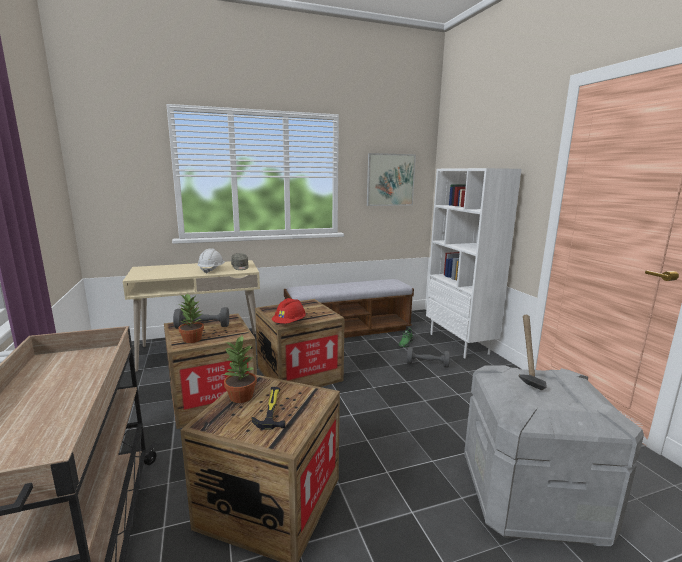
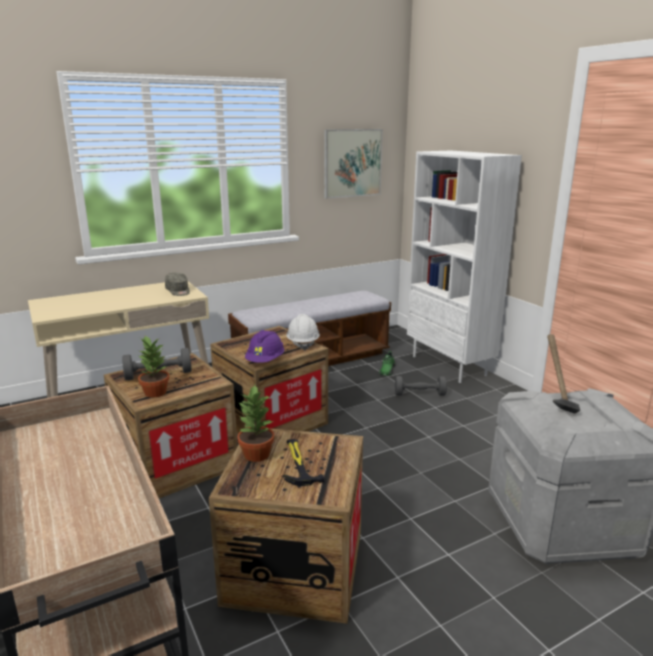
camera: 10 degrees left, 5 degrees up
white hard hat [198,248,225,274] -> white hard hat moved to [286,314,320,350]
red hard hat [272,298,306,324] -> purple hard hat [245,330,284,363]

